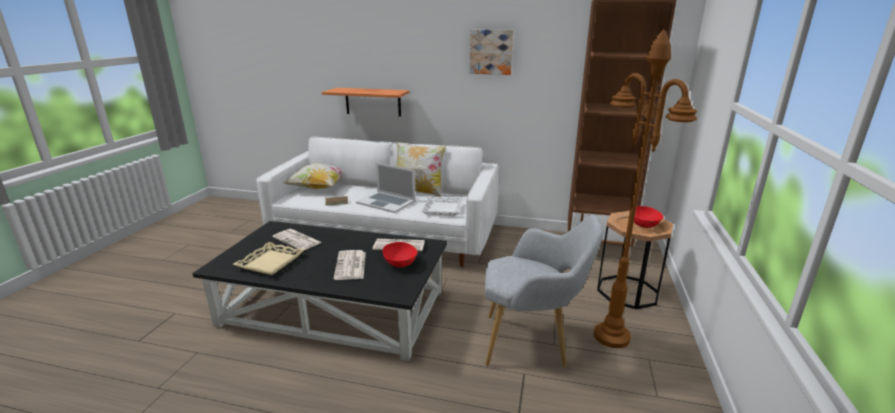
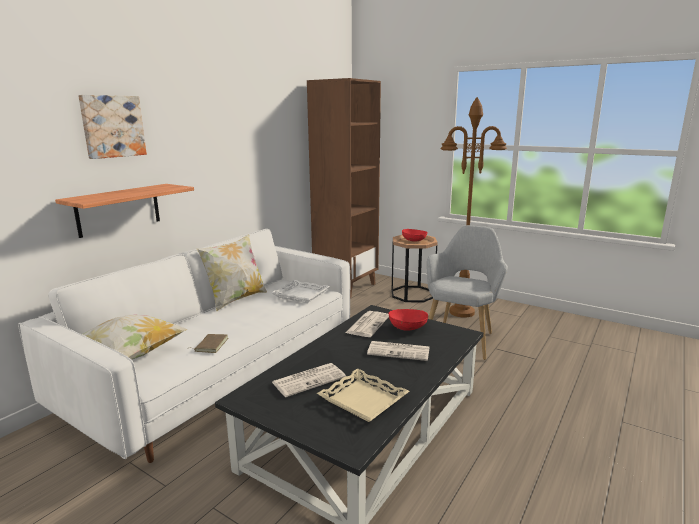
camera: 70 degrees left, 5 degrees down
laptop [356,163,416,213] -> none
picture [470,30,513,75] -> picture moved to [78,95,147,159]

